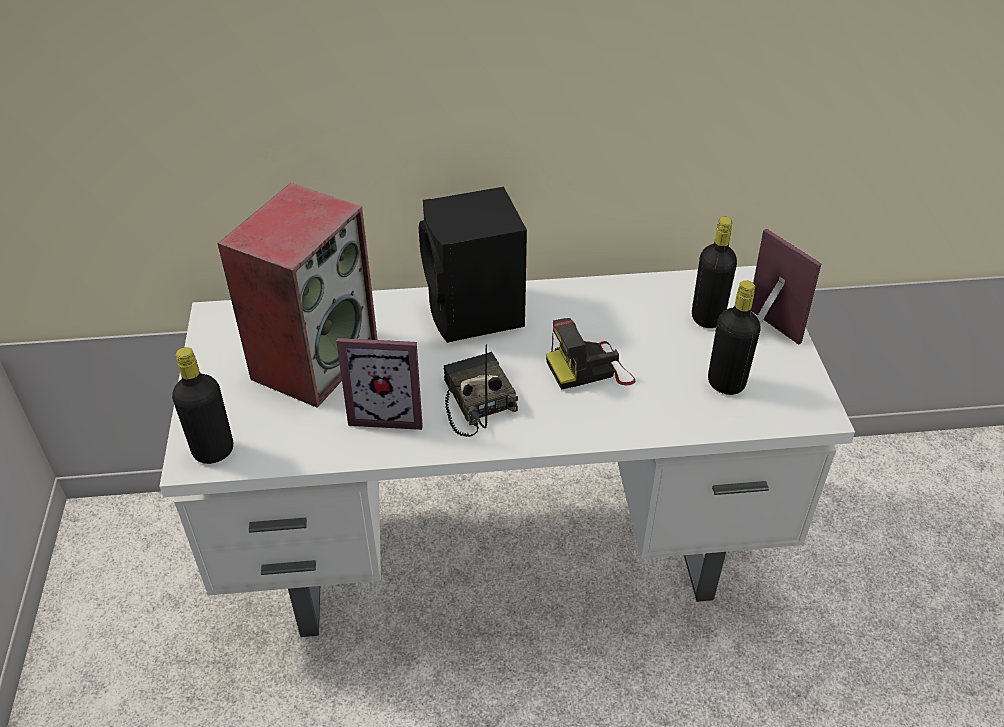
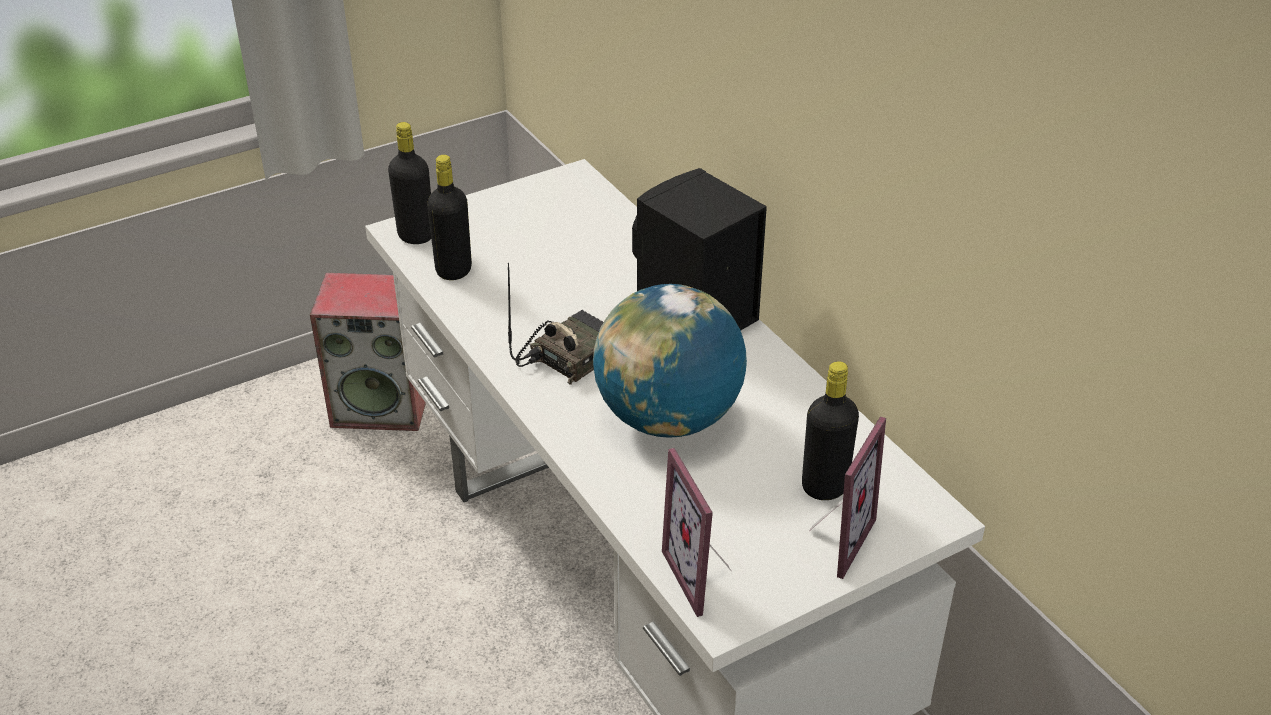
camera: 65 degrees right, 5 degrees down
speaker [217,183,378,408] -> speaker moved to [310,273,426,431]
picture frame [336,338,423,430] -> picture frame moved to [662,448,732,617]
camera [546,318,635,390] -> globe [593,284,747,438]
black bottle [708,280,761,395] -> black bottle moved to [427,155,472,280]

